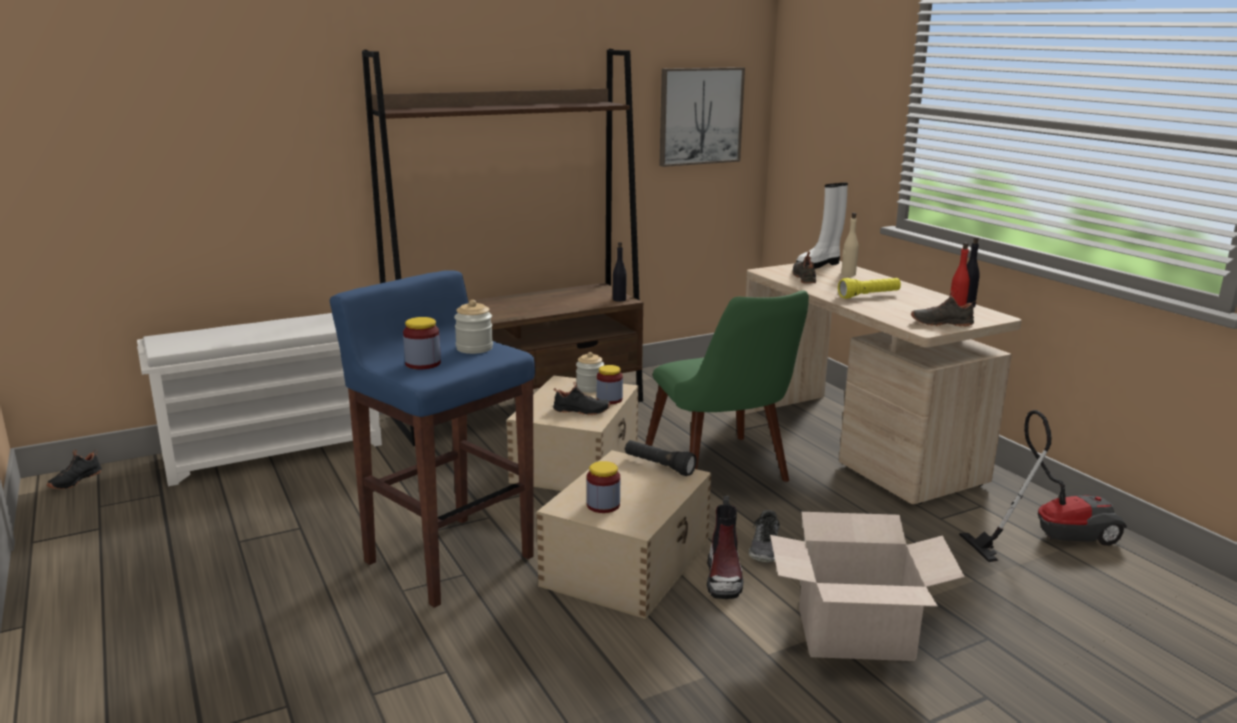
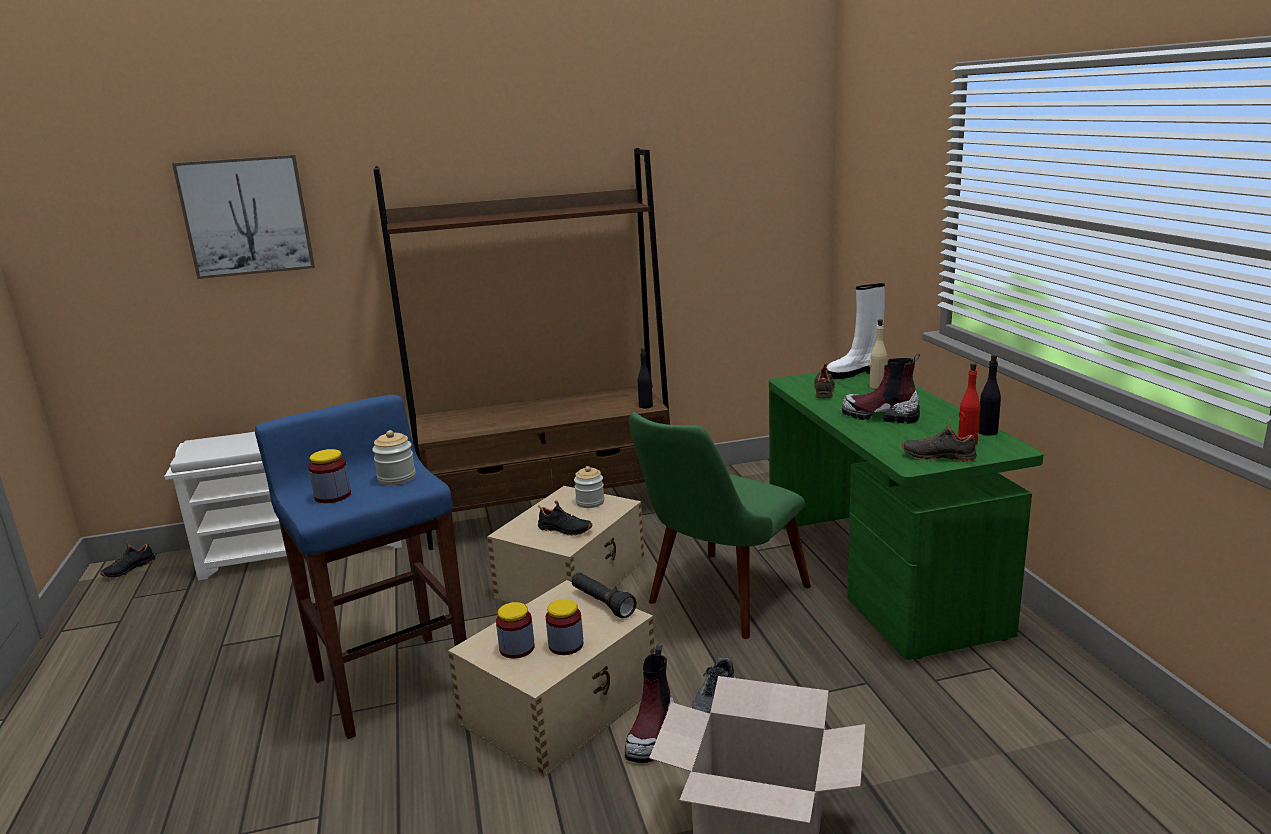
camera: 15 degrees right, 0 degrees up
jar [597,365,623,404] -> jar moved to [546,599,583,655]
green chair [645,290,809,482] -> green chair turned 45 degrees clockwise [629,412,811,639]
picture [659,67,745,167] -> picture moved to [172,155,315,279]
beige desk [745,261,1021,504] -> green desk [769,371,1044,660]
yellow flashlight [838,278,901,299] -> boot [842,354,920,423]
vacuum cleaner [959,410,1127,562] -> none

